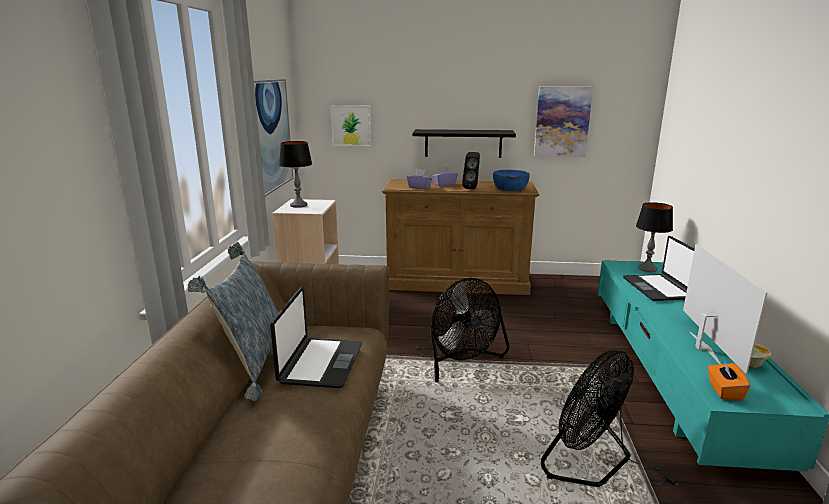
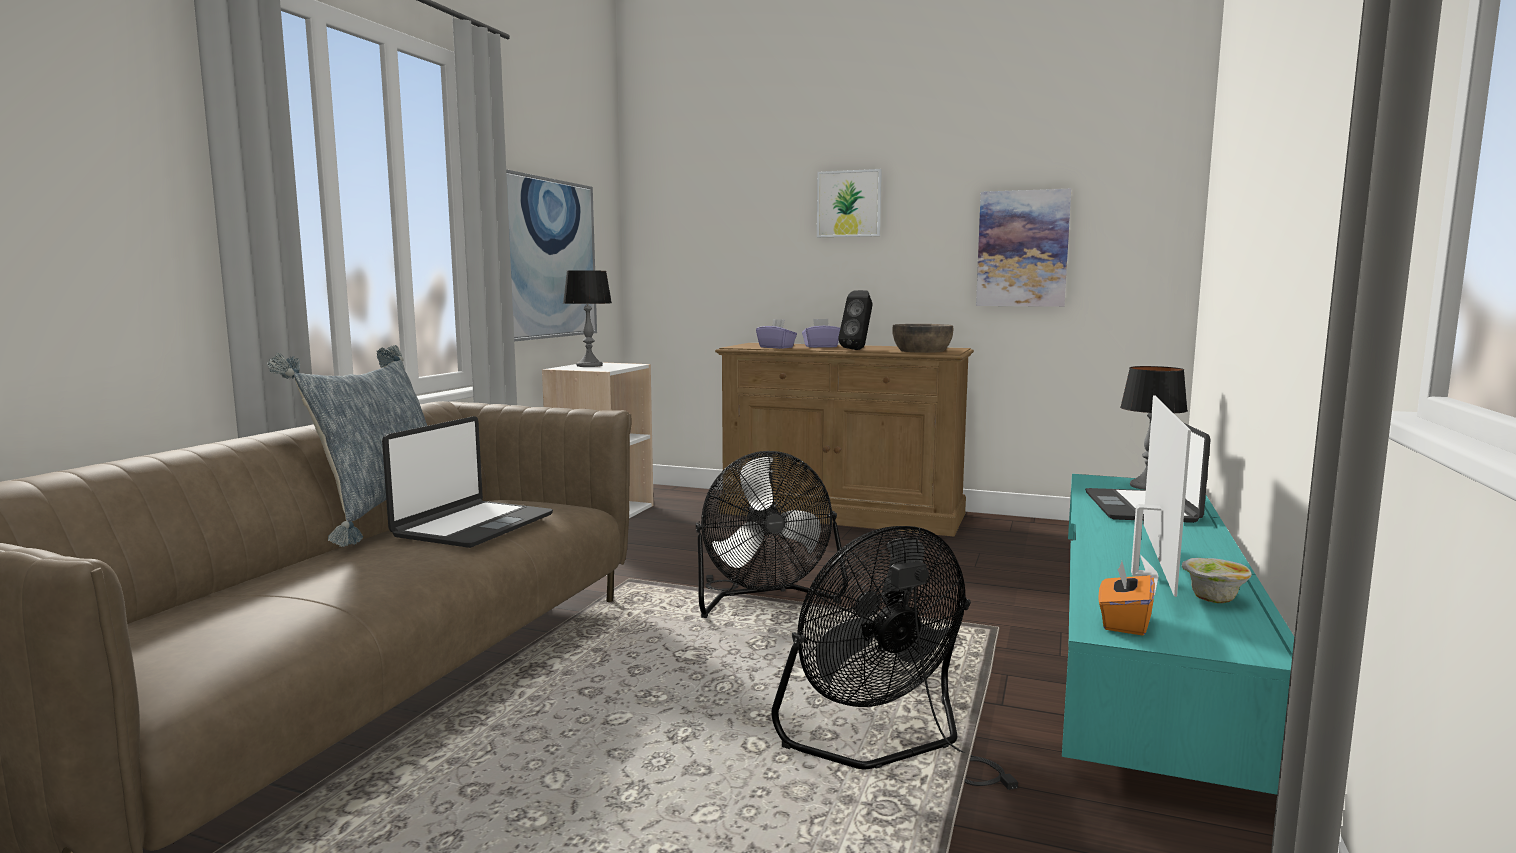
camera: 15 degrees right, 10 degrees down
picture [331,106,372,146] -> picture moved to [817,169,882,237]
black shelf [412,129,516,158] -> none
blue bowl [493,170,530,191] -> brown bowl [892,324,953,353]

